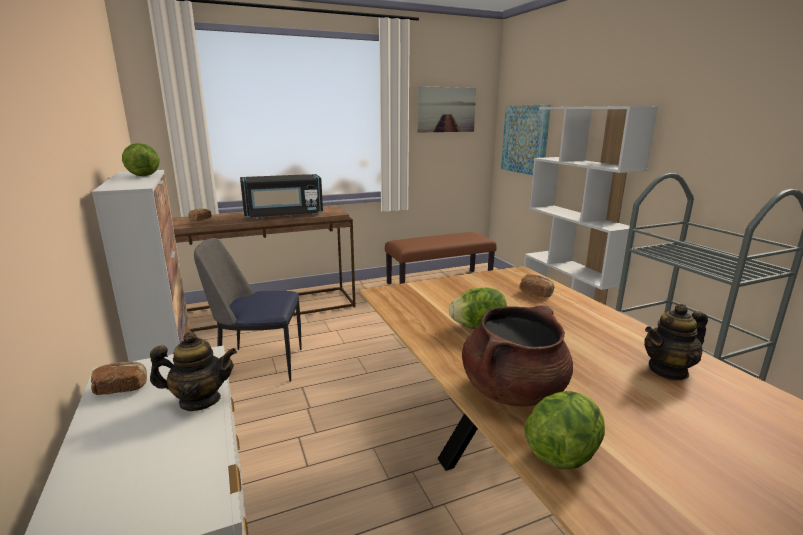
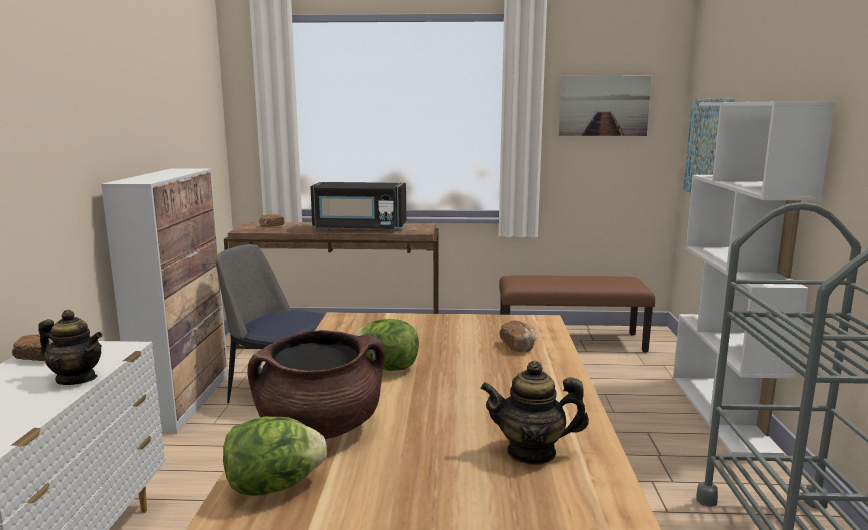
camera: 25 degrees right, 5 degrees down
lettuce [122,143,160,176] -> none

